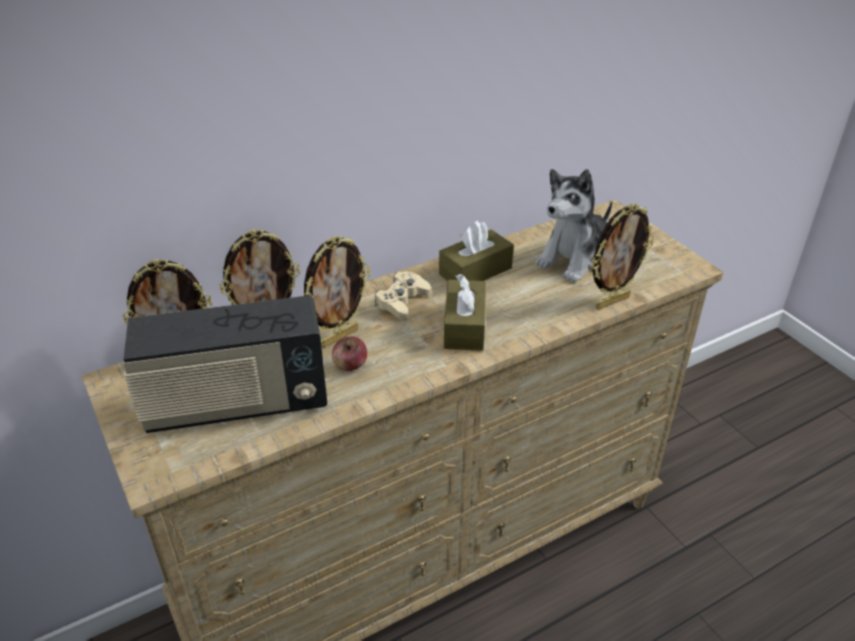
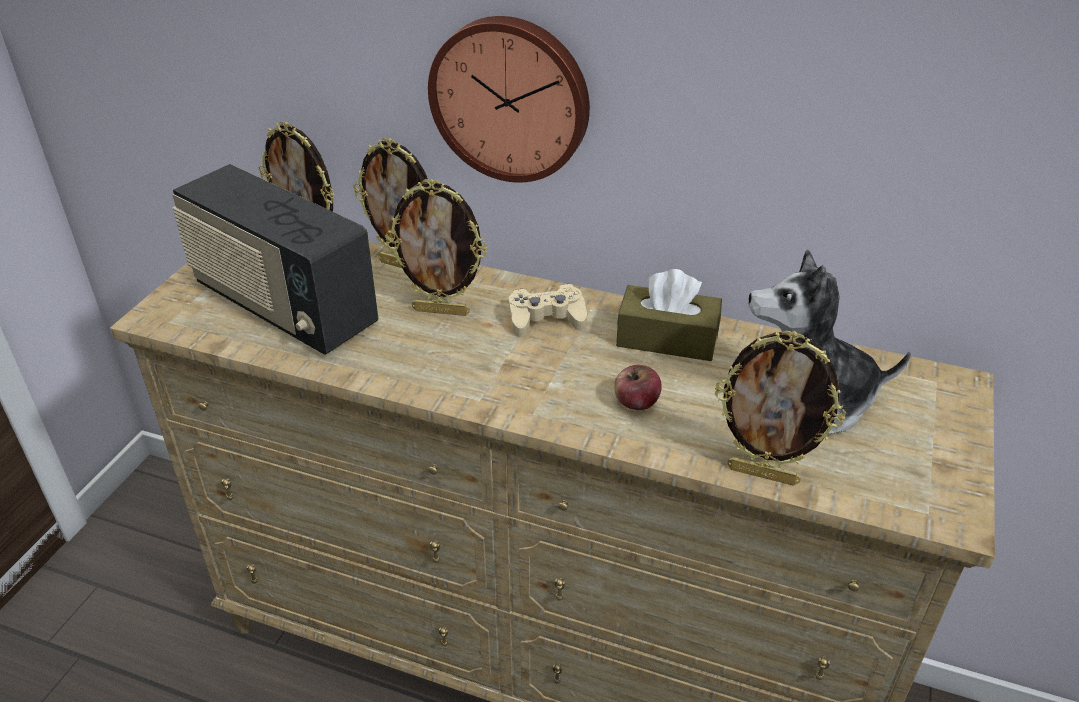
camera: 50 degrees right, 0 degrees up
apple [332,336,367,371] -> apple moved to [614,365,662,410]
brown tissue box [444,274,486,351] -> none
none -> wall clock [428,16,590,183]

